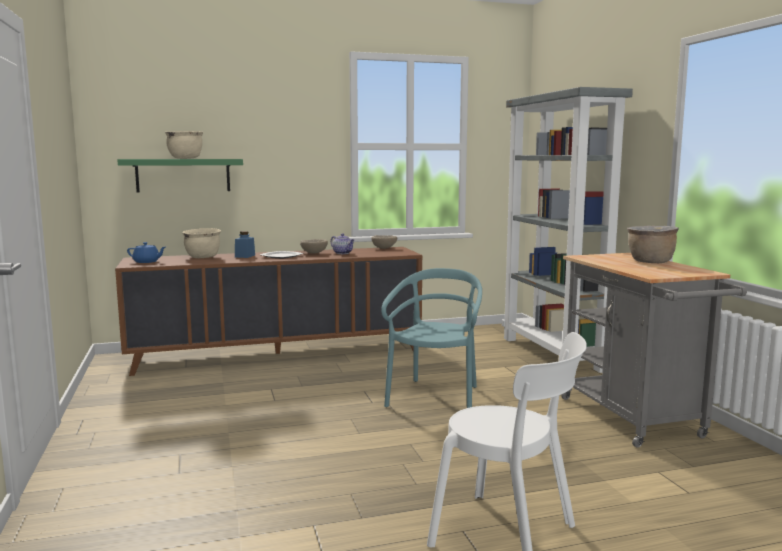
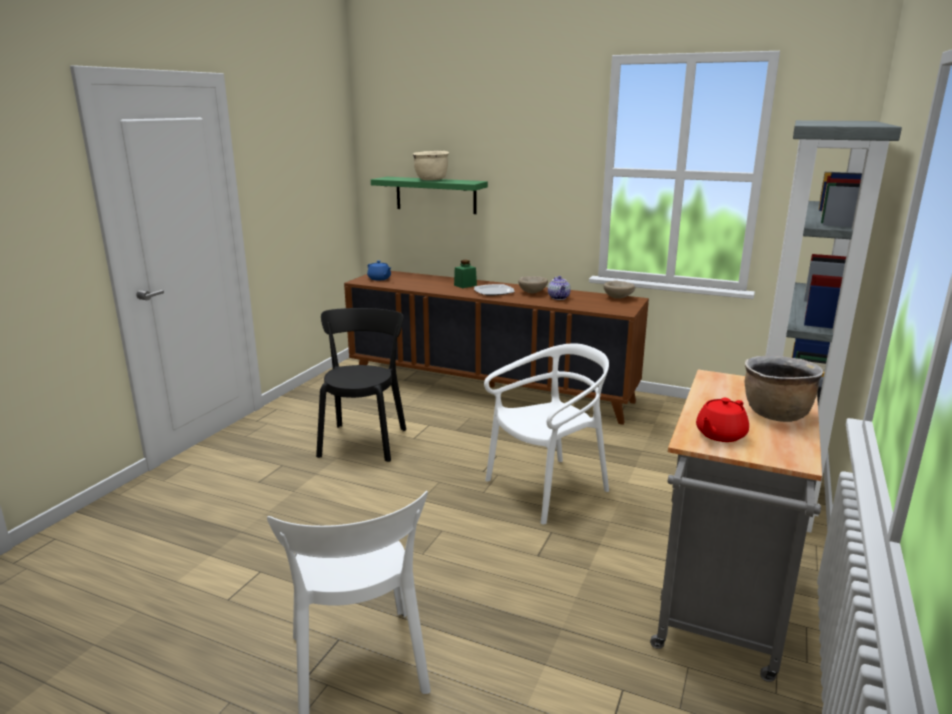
camera: 40 degrees right, 10 degrees up
beige cooking pot [182,228,221,258] -> none
blue jar [235,231,255,258] -> green jar [454,260,477,288]
turquoise chair [381,268,482,408] -> white chair [484,343,609,525]
none -> black chair [316,308,406,462]
none -> red teapot [696,398,749,442]

